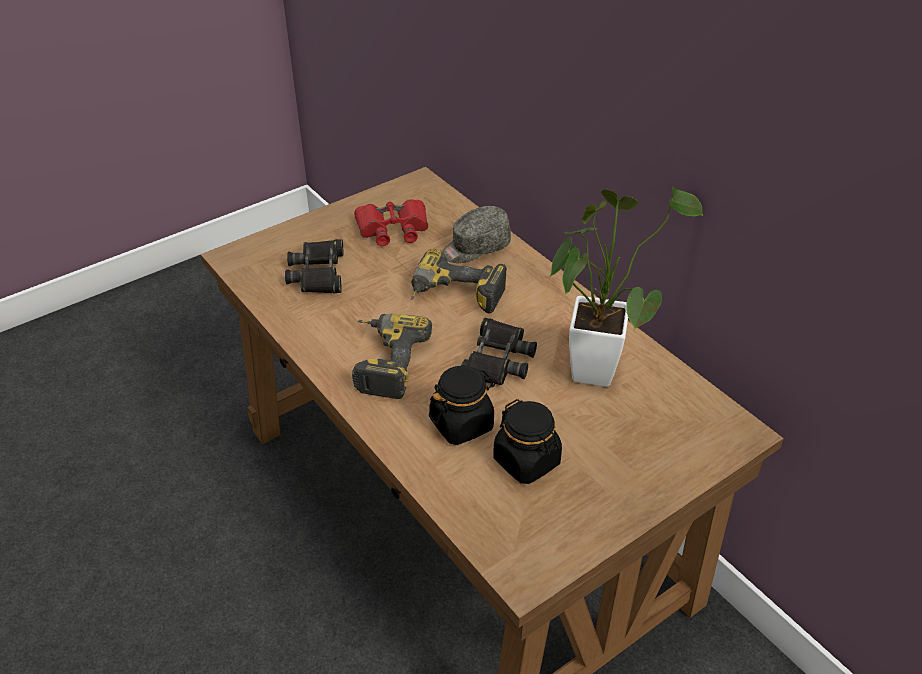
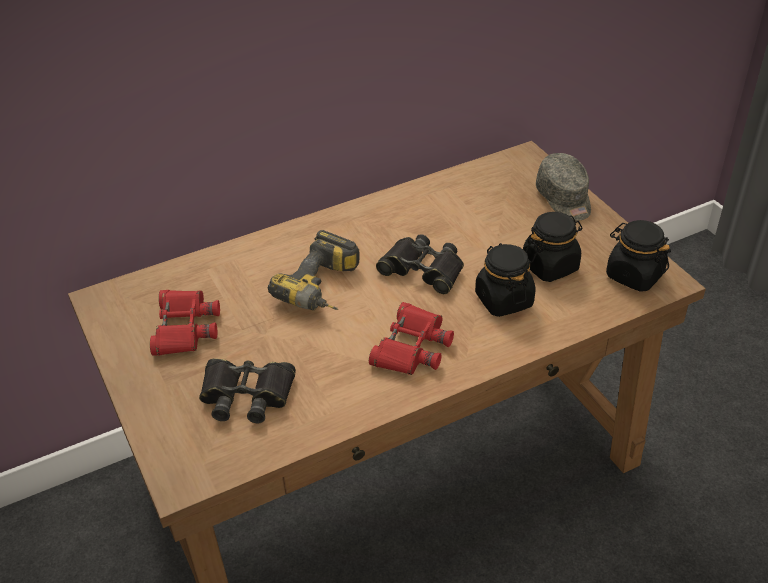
camera: 80 degrees left, 0 degrees up
power drill [352,313,432,399] -> red binoculars [369,302,454,375]
grey cap [442,206,511,263] -> grey cap moved to [536,153,591,221]
potted plant [549,186,703,387] -> none
none -> black jar [606,220,671,292]

